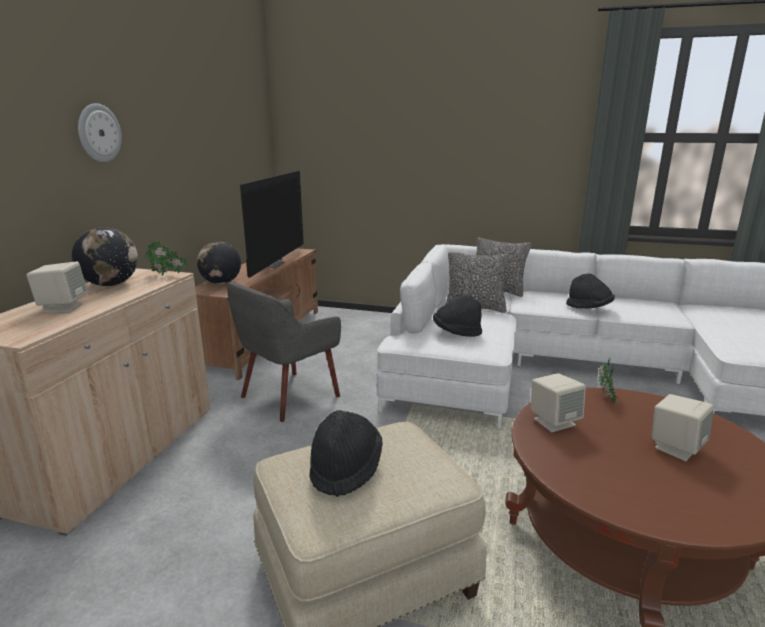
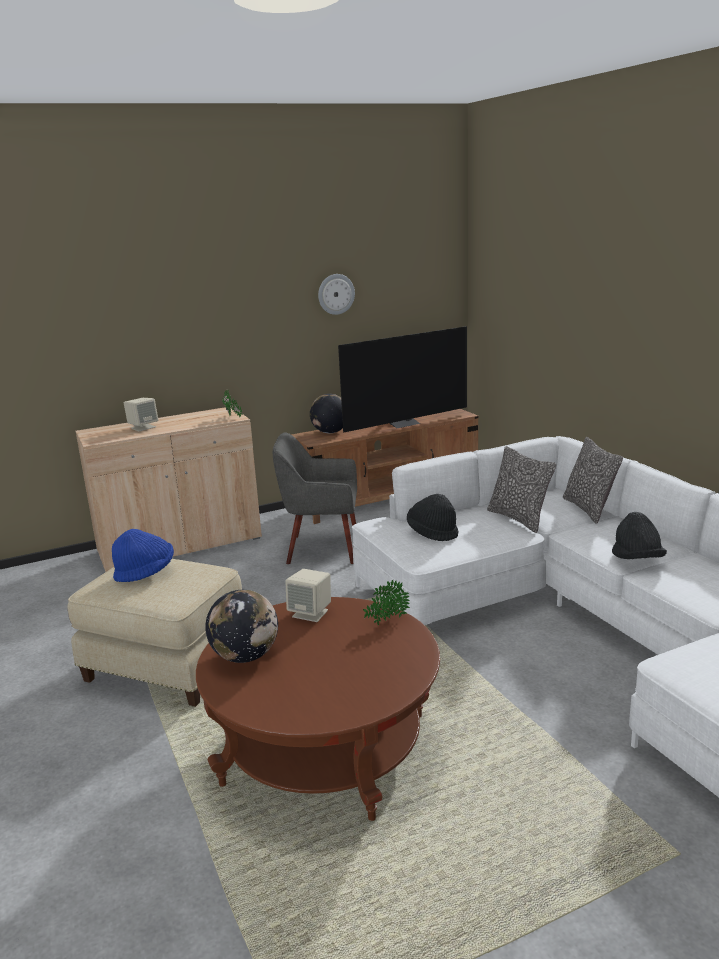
camera: 50 degrees right, 0 degrees up
globe [72,227,138,286] -> globe moved to [205,590,278,663]
wall clock [78,103,122,162] -> wall clock moved to [318,274,355,315]
black hat [309,410,383,497] -> blue hat [112,529,174,582]
beige speaker [652,394,714,461] -> none

